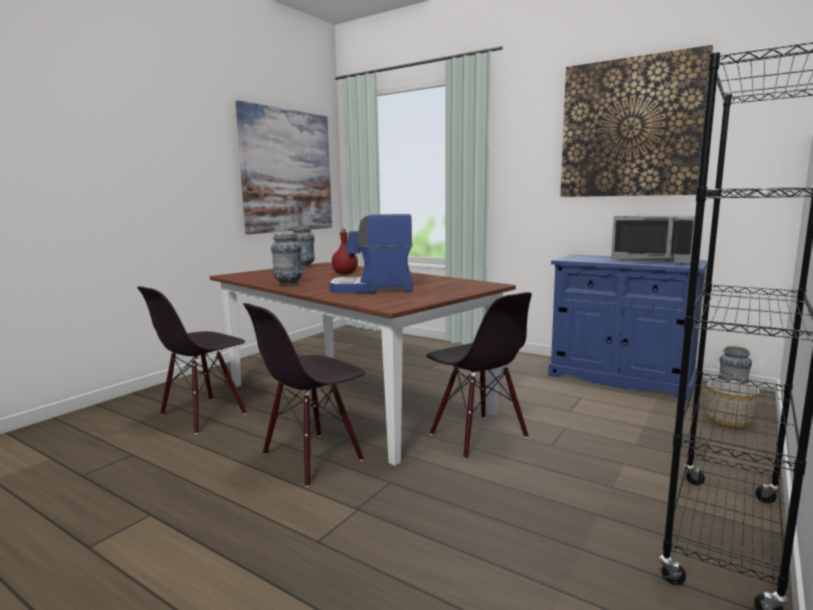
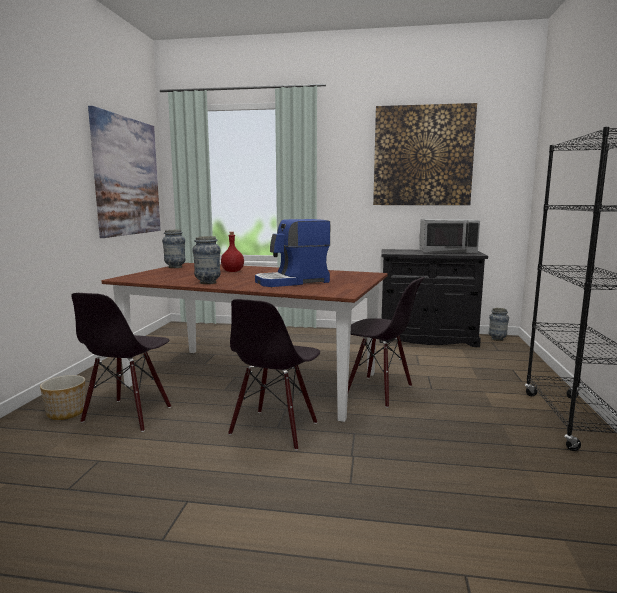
camera: 25 degrees left, 0 degrees up
blue cabinet [548,254,708,400] -> black cabinet [379,249,488,347]
planter [707,380,760,429] -> planter moved to [40,375,85,420]

